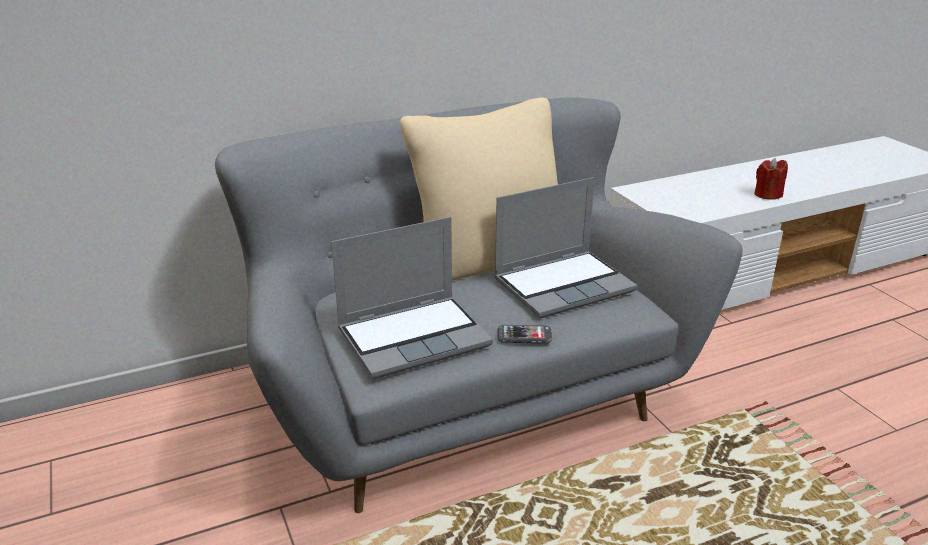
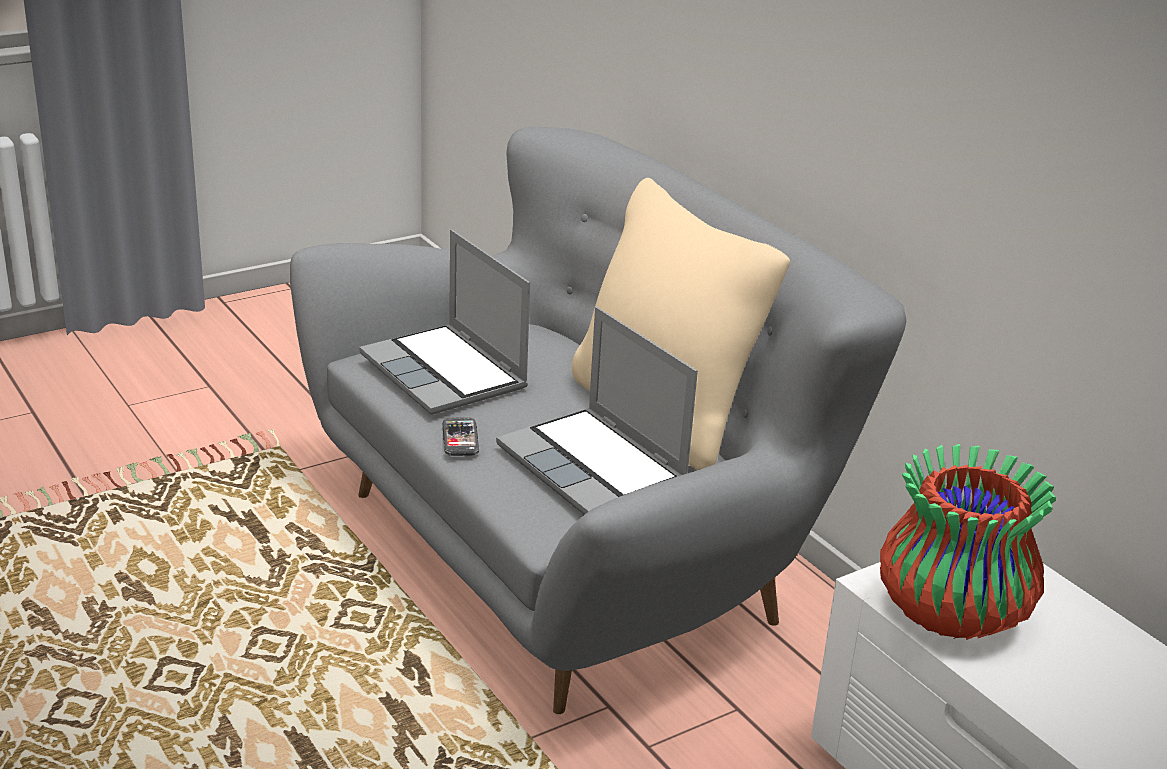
camera: 80 degrees right, 0 degrees up
red candle [754,158,788,199] -> none
none -> vase [880,444,1056,640]

